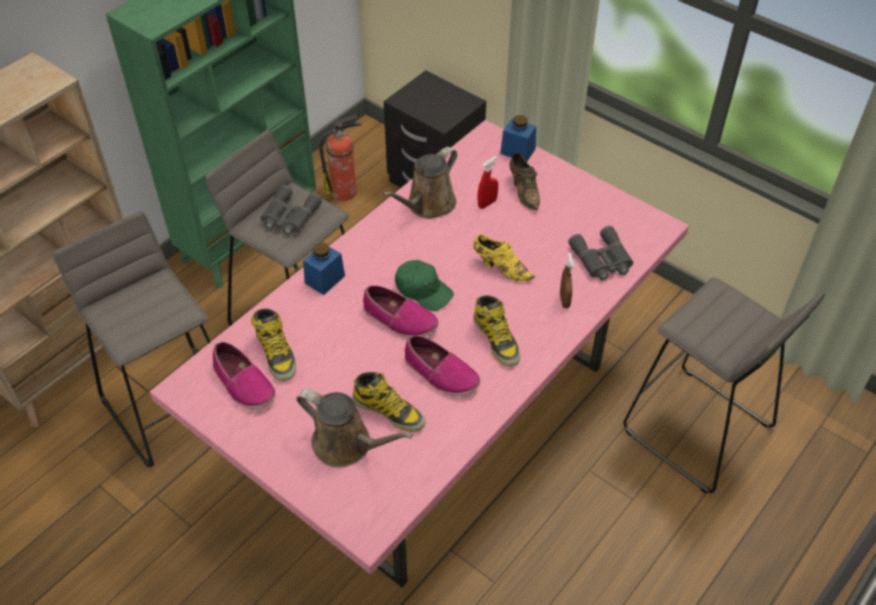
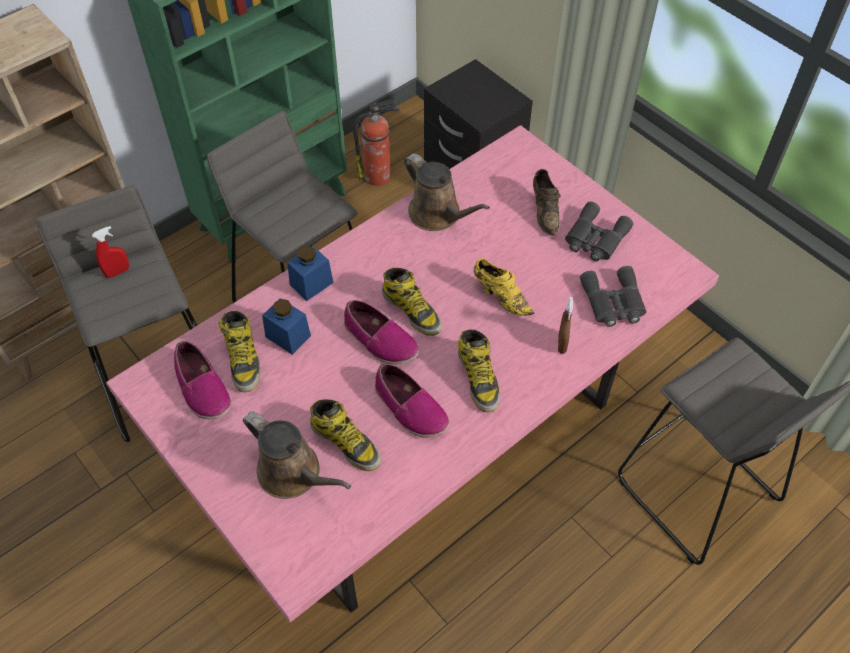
camera: 10 degrees right, 5 degrees up
grey binoculars [261,185,322,235] -> grey binoculars moved to [565,202,634,261]
brown watering can [383,147,457,219] -> brown watering can turned 90 degrees counterclockwise [404,153,490,231]
green cap [395,260,454,311] -> boot [382,268,442,336]
red spray bottle [477,156,498,209] -> red spray bottle moved to [92,226,129,278]
blue jar [500,115,536,162] -> blue jar moved to [262,298,311,355]

